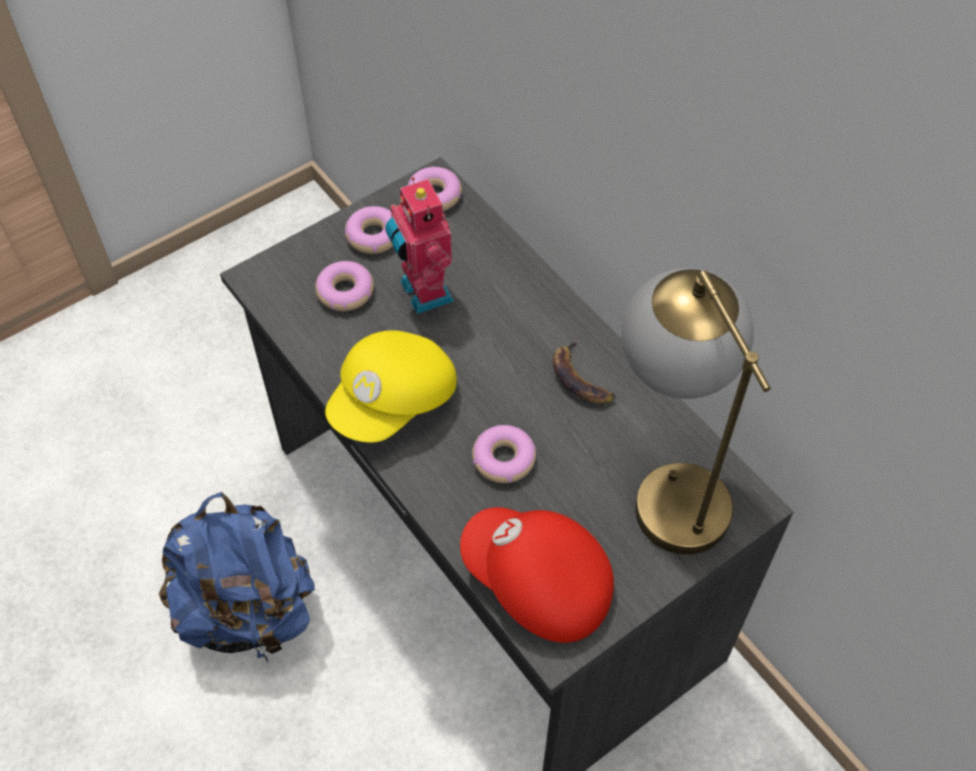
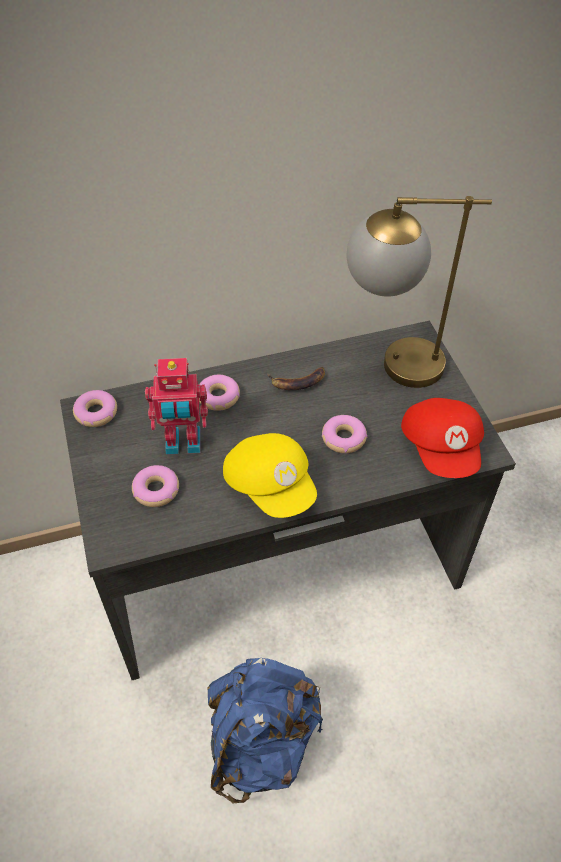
camera: 70 degrees left, 5 degrees down
donut [345,206,393,254] -> donut moved to [199,375,240,411]
red cap [460,507,614,643] -> red cap turned 60 degrees counterclockwise [401,398,484,478]

